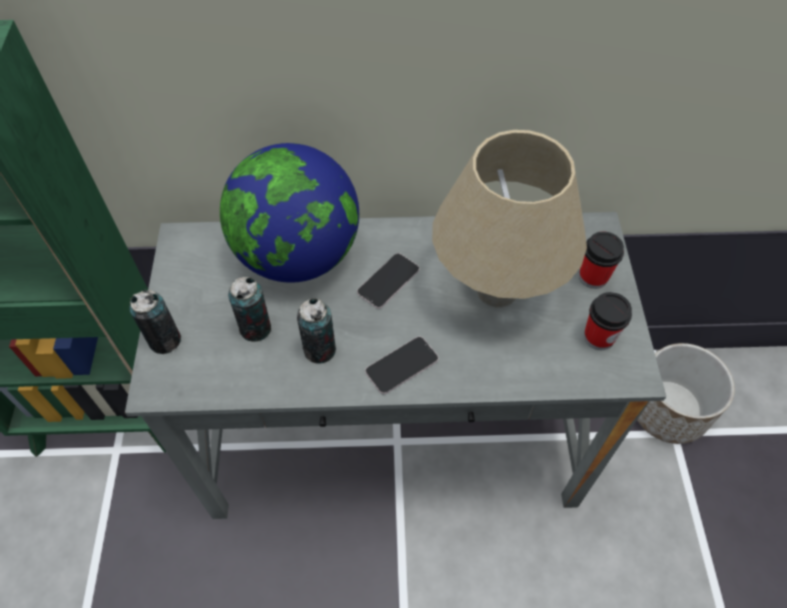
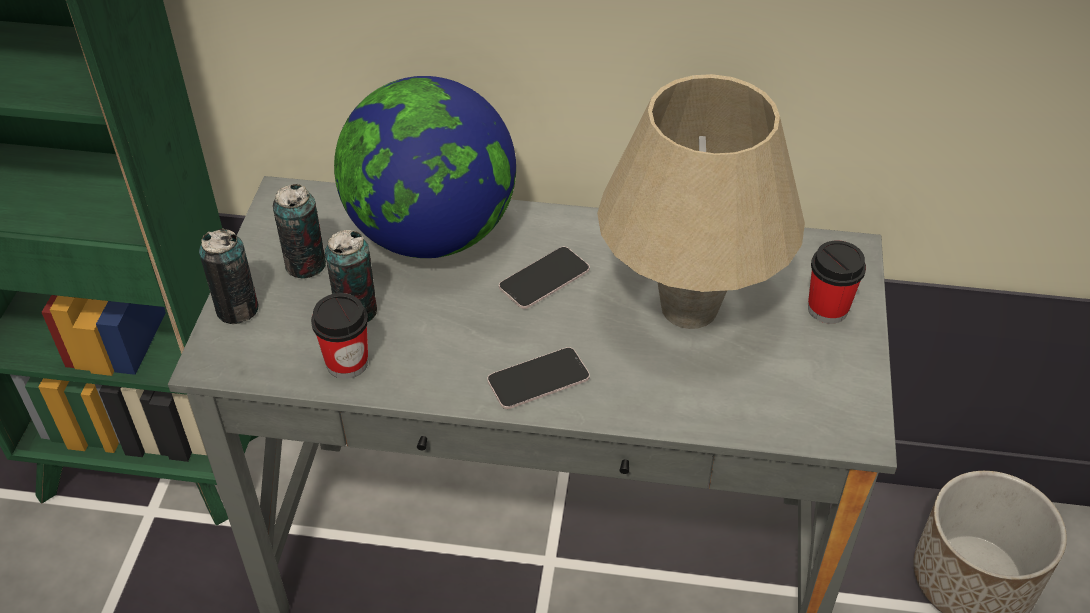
camera: 10 degrees right, 10 degrees down
can [297,298,336,364] -> can moved to [273,184,326,279]
cup [584,292,632,350] -> cup moved to [311,293,368,379]

